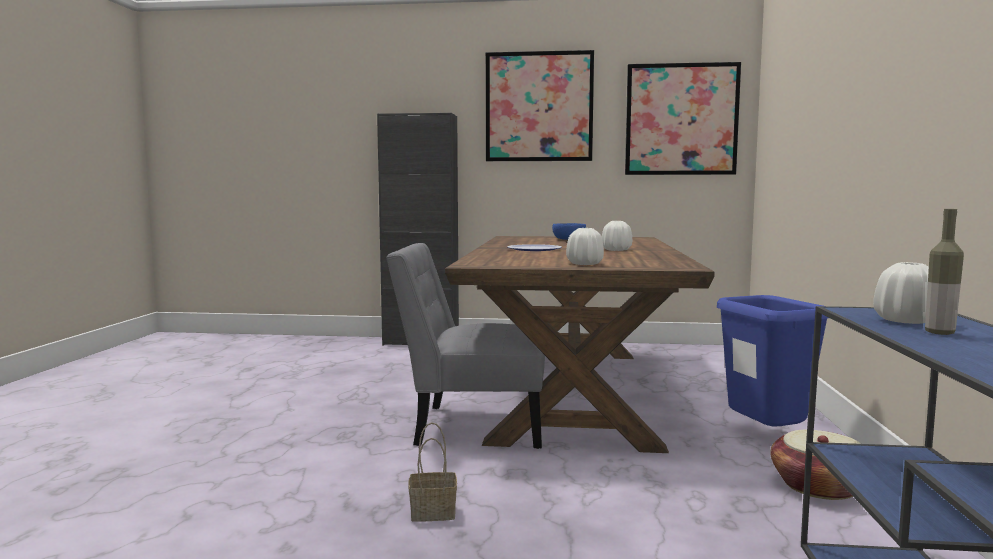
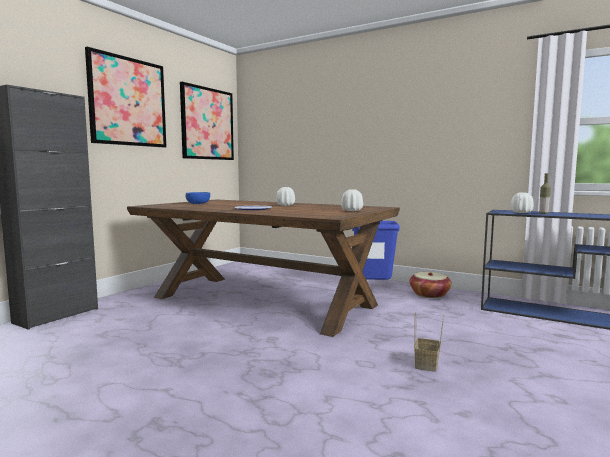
camera: 65 degrees left, 0 degrees up
grey chair [386,243,545,449] -> none

